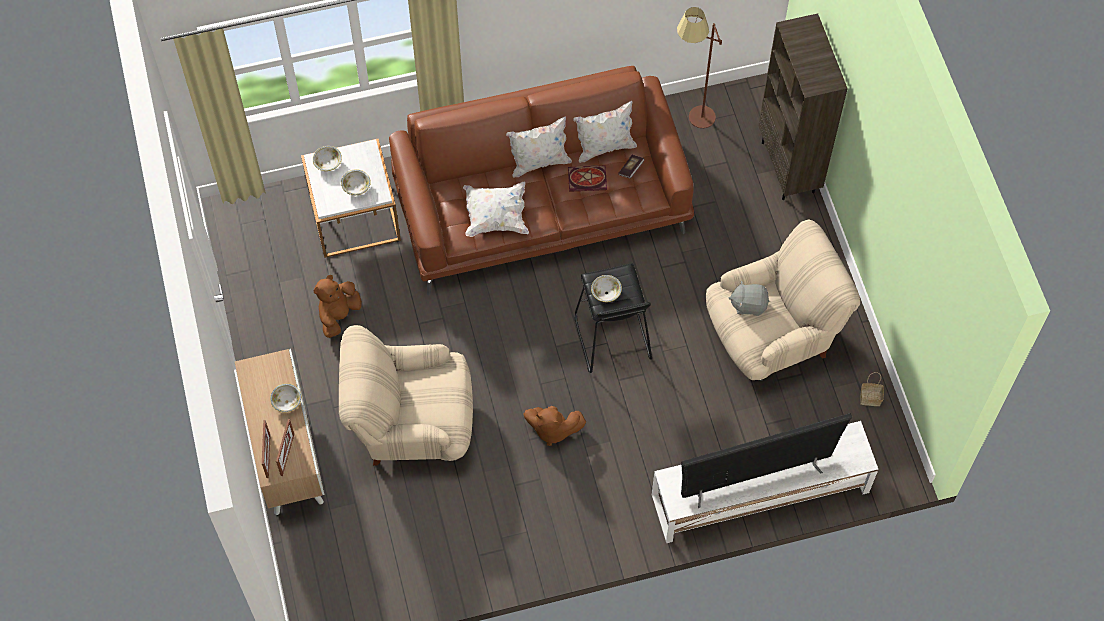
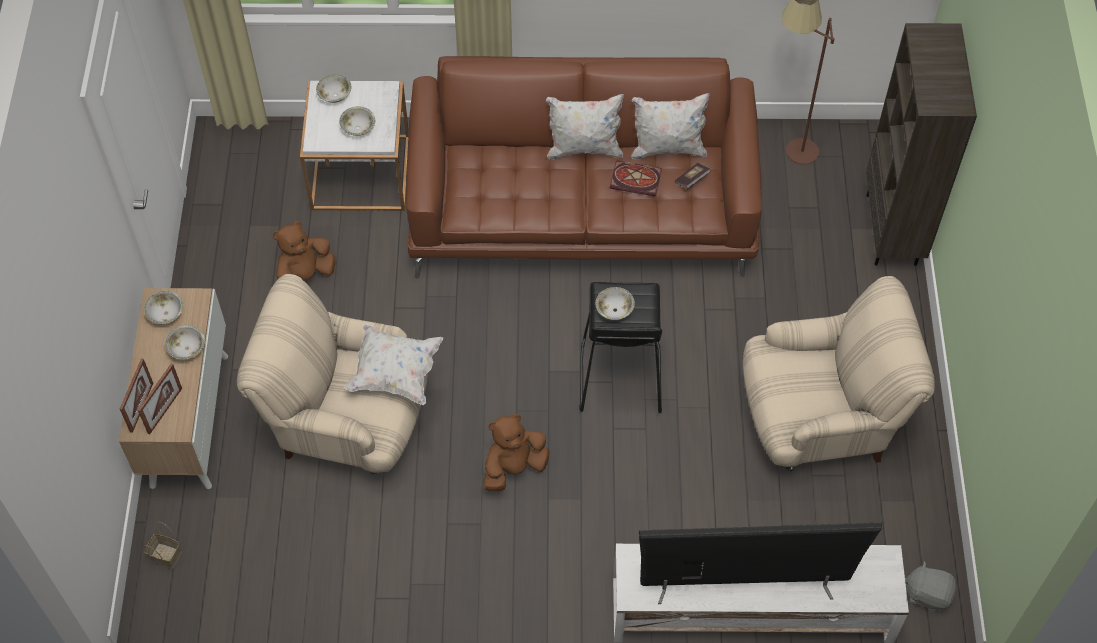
camera: 15 degrees right, 5 degrees down
white pillow [463,182,529,237] -> white pillow moved to [344,324,443,405]
brown plush toy [523,406,586,446] -> brown plush toy turned 120 degrees clockwise [483,414,549,491]
grey plush toy [729,281,769,316] -> grey plush toy moved to [905,561,956,612]
basket [860,372,884,406] -> basket moved to [144,522,182,569]
none -> bowl [144,290,183,324]

